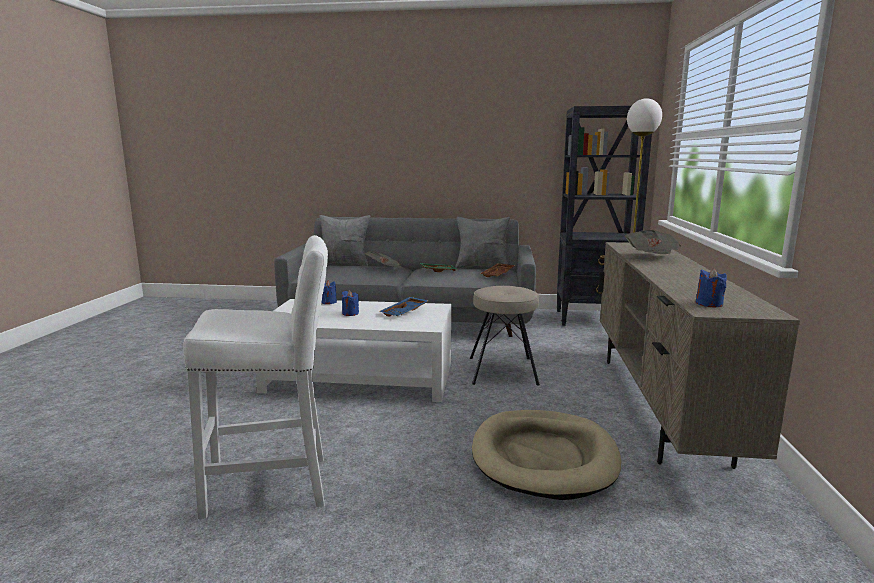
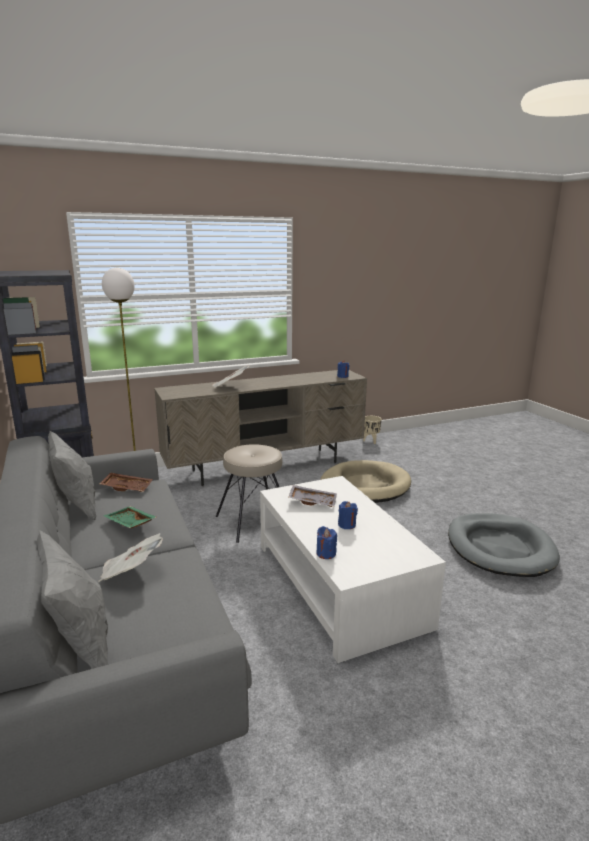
camera: 120 degrees left, 5 degrees up
white stool [183,235,328,519] -> grey dog bed [448,513,560,577]
blue tray [379,297,429,317] -> grey tray [288,485,337,507]
none -> beige planter [363,416,381,444]

